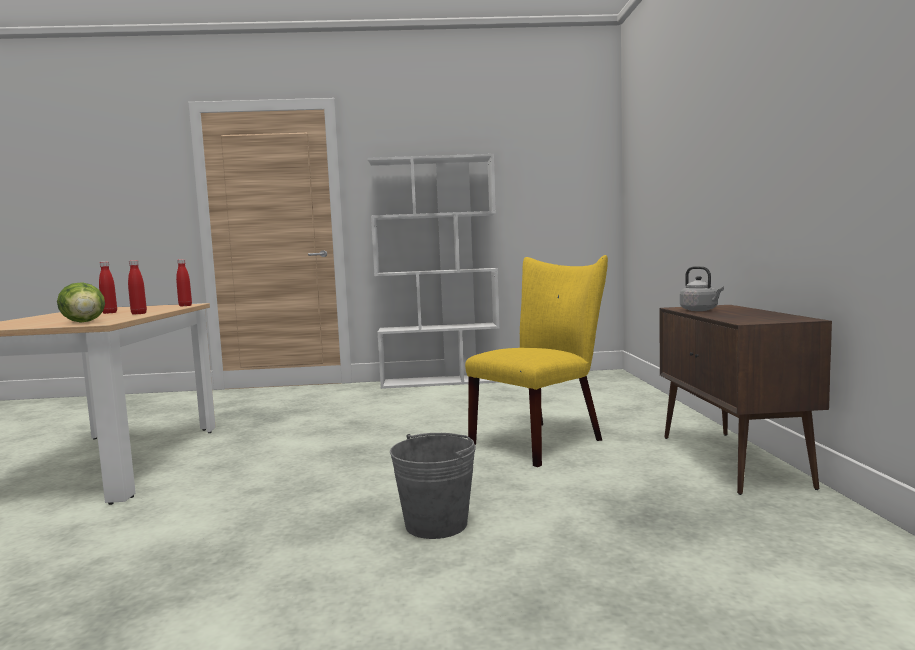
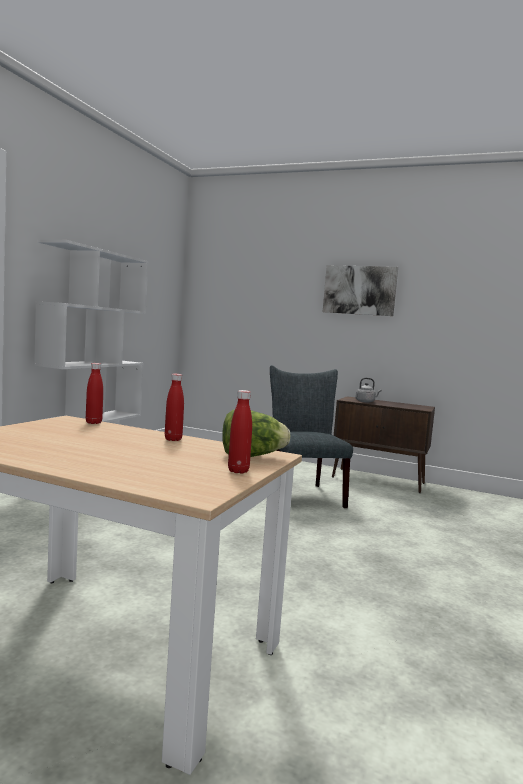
camera: 65 degrees left, 0 degrees up
red bottle [99,262,117,314] -> red bottle moved to [228,390,252,474]
grey bucket [390,433,476,539] -> none
yellow chair [465,255,608,467] -> grey chair [270,365,353,508]
none -> picture [323,265,398,316]

